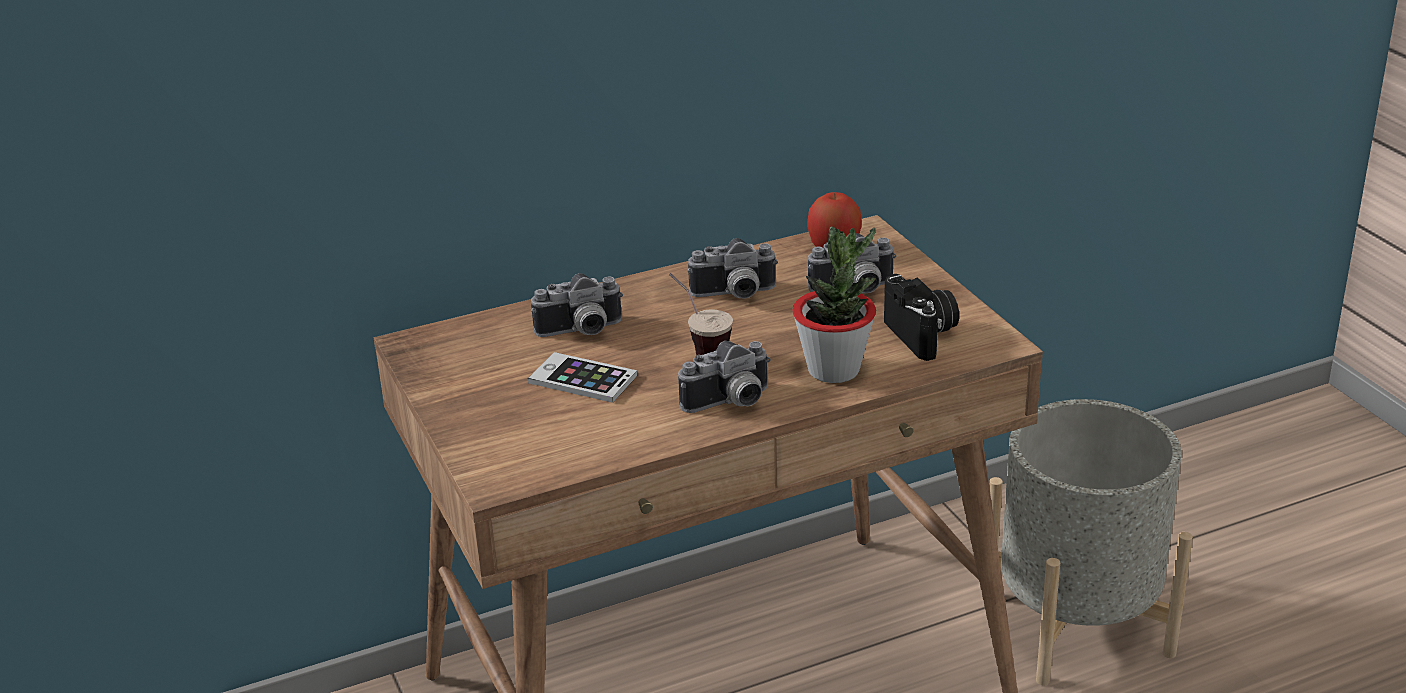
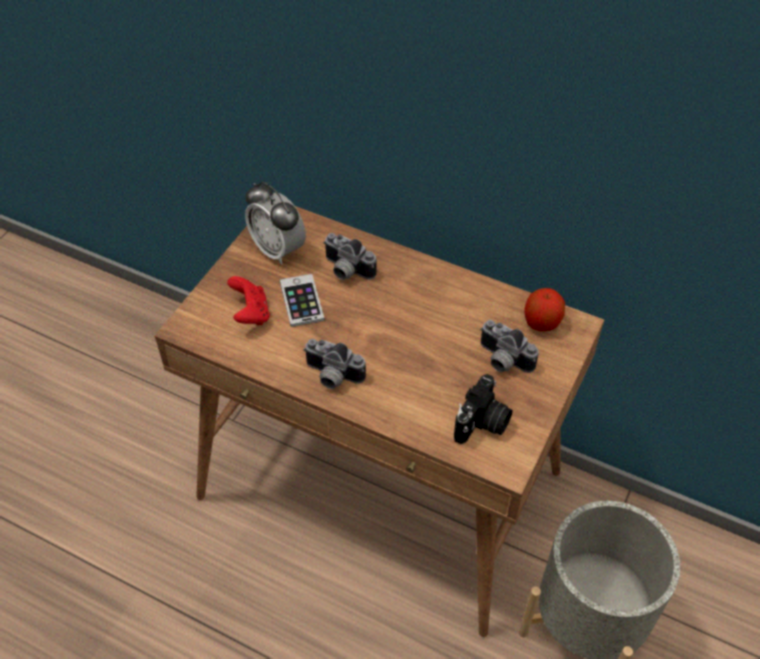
camera: 50 degrees right, 20 degrees up
cup [669,273,733,355] -> none
camera [688,238,778,299] -> none
potted plant [792,226,876,383] -> none
none -> red game controller [227,276,270,325]
none -> alarm clock [245,182,306,265]

